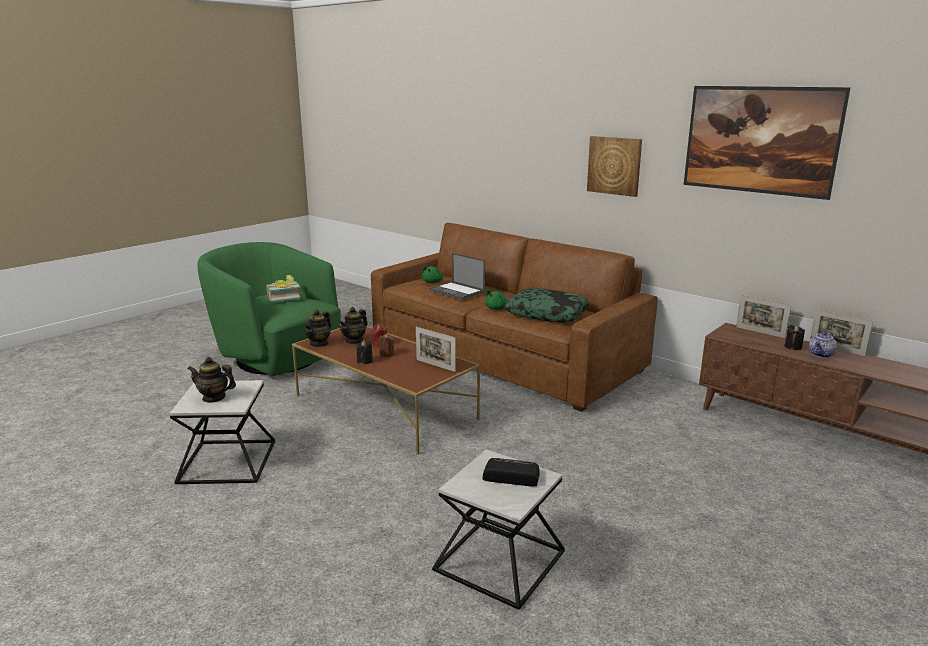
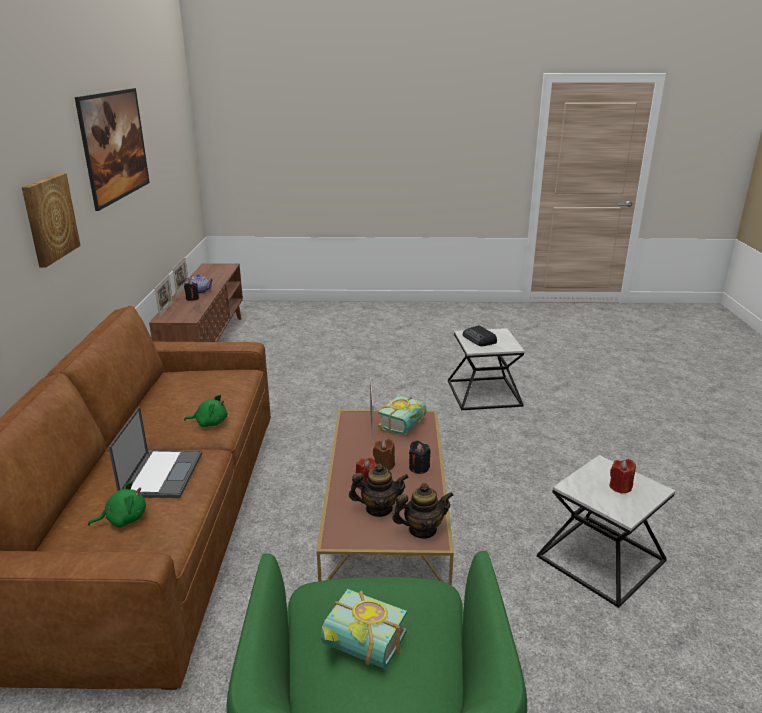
camera: 130 degrees left, 5 degrees up
teapot [188,357,236,403] -> red candle [610,459,636,494]
pillow [505,288,589,323] -> none
none -> book [378,395,427,435]

